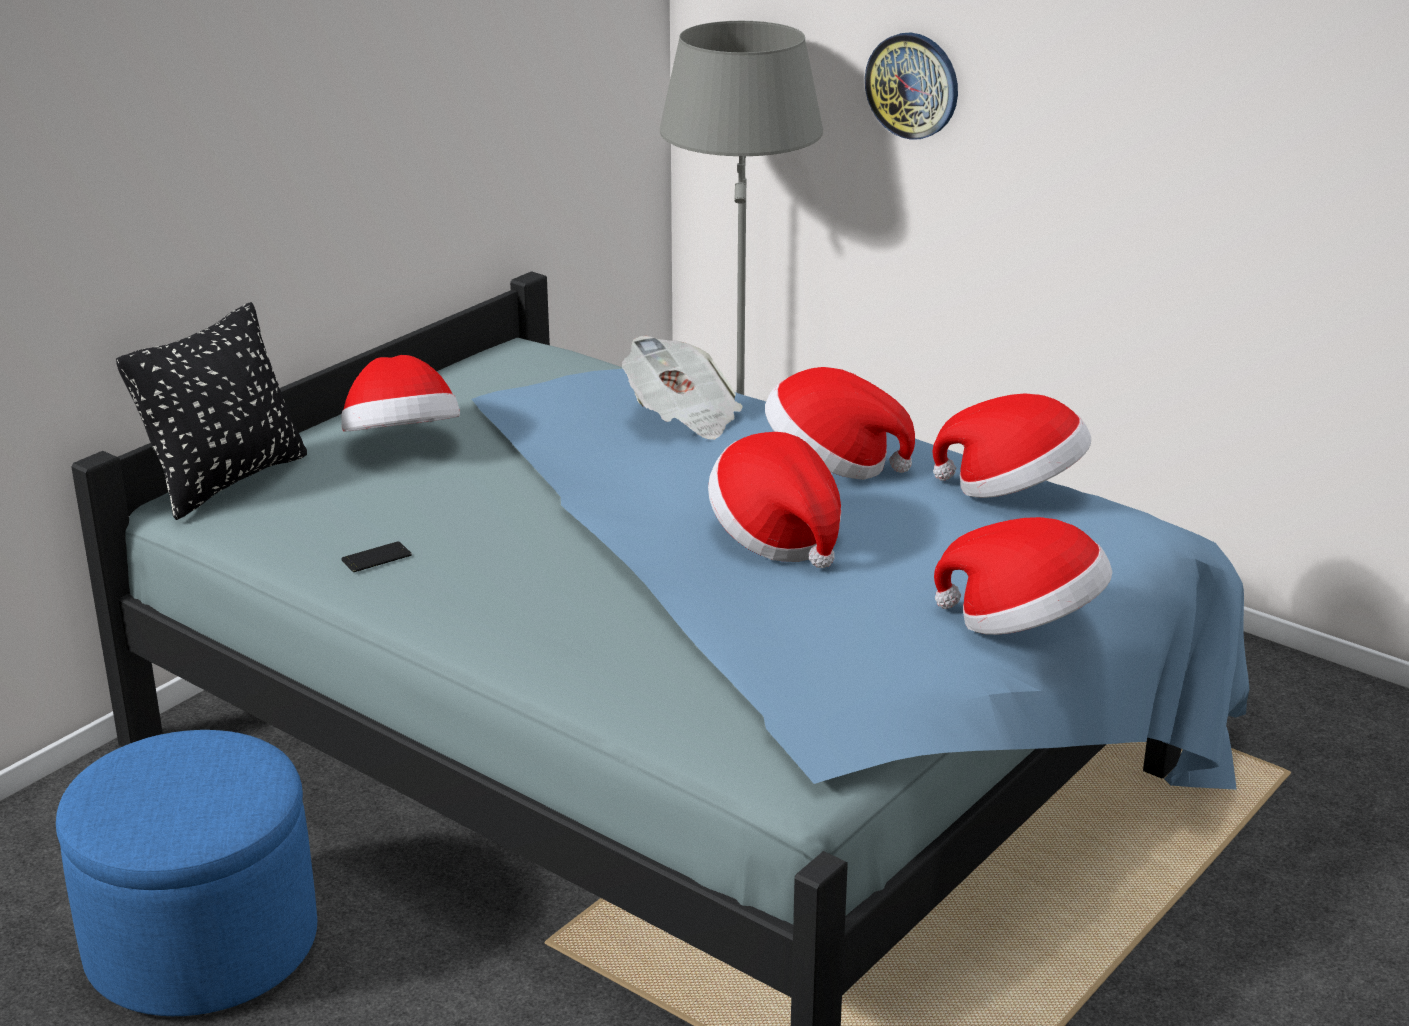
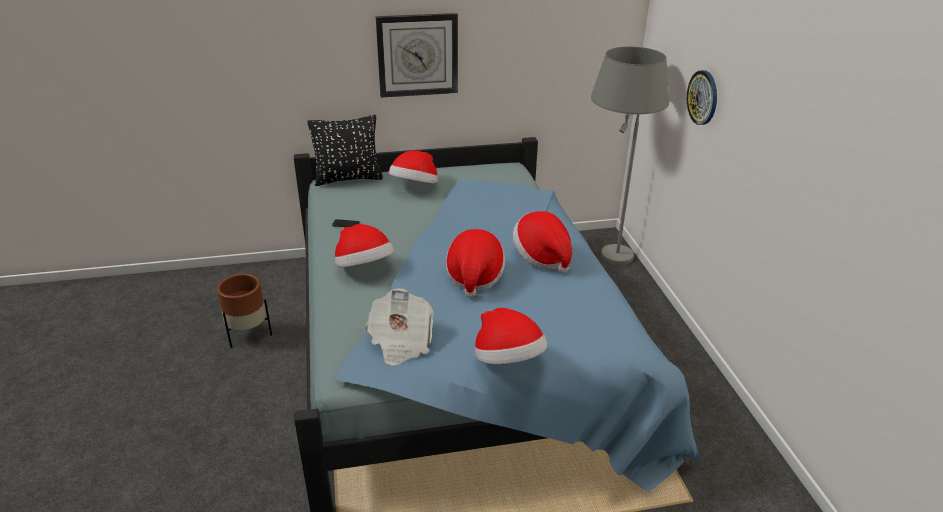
camera: 40 degrees right, 5 degrees up
blue ottoman [56,730,317,1016] -> brown planter [217,274,272,348]
newspaper [622,336,743,440] -> newspaper moved to [366,288,434,366]
hat [932,393,1091,498] -> hat moved to [335,224,394,267]
none -> wall clock [376,13,458,98]

